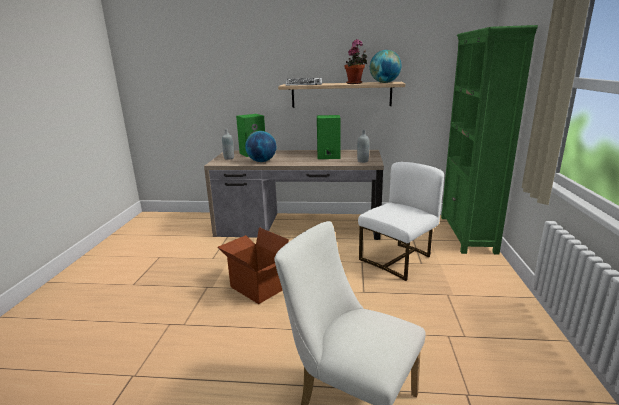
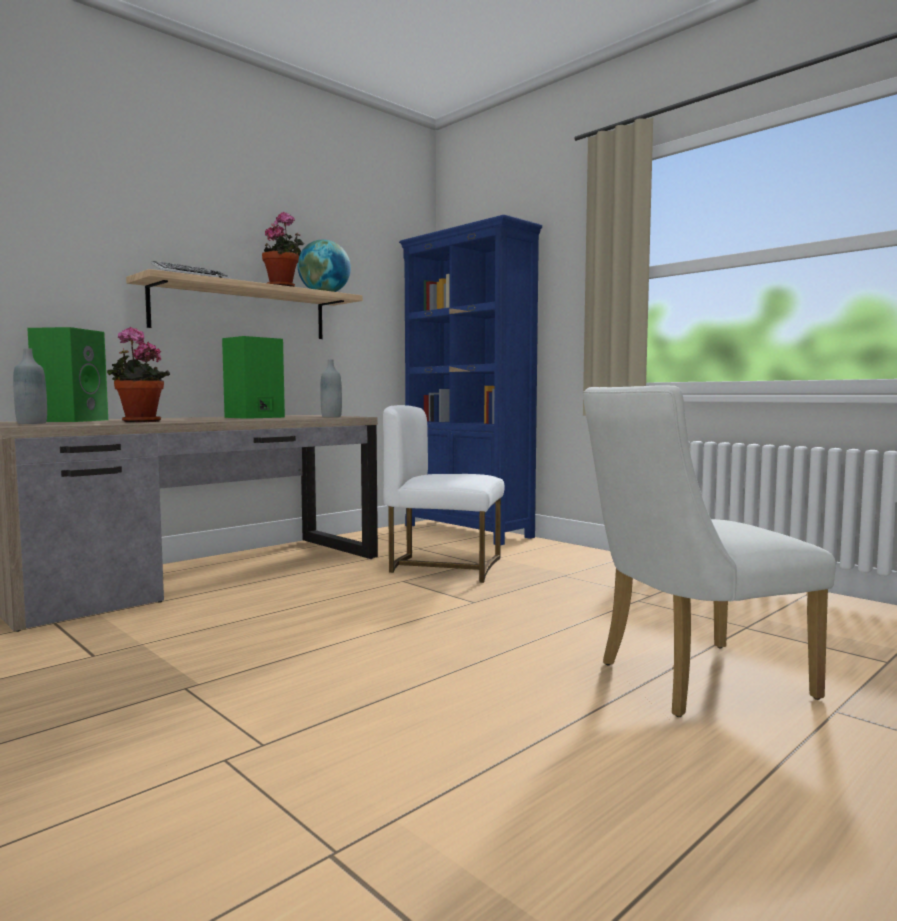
camera: 50 degrees left, 15 degrees down
cardboard box [217,227,289,304] -> none
globe [245,131,276,162] -> potted plant [107,327,170,422]
white chair [358,162,444,281] -> white chair turned 75 degrees counterclockwise [383,405,504,583]
green bookcase [441,25,538,254] -> blue bookcase [399,214,542,545]

